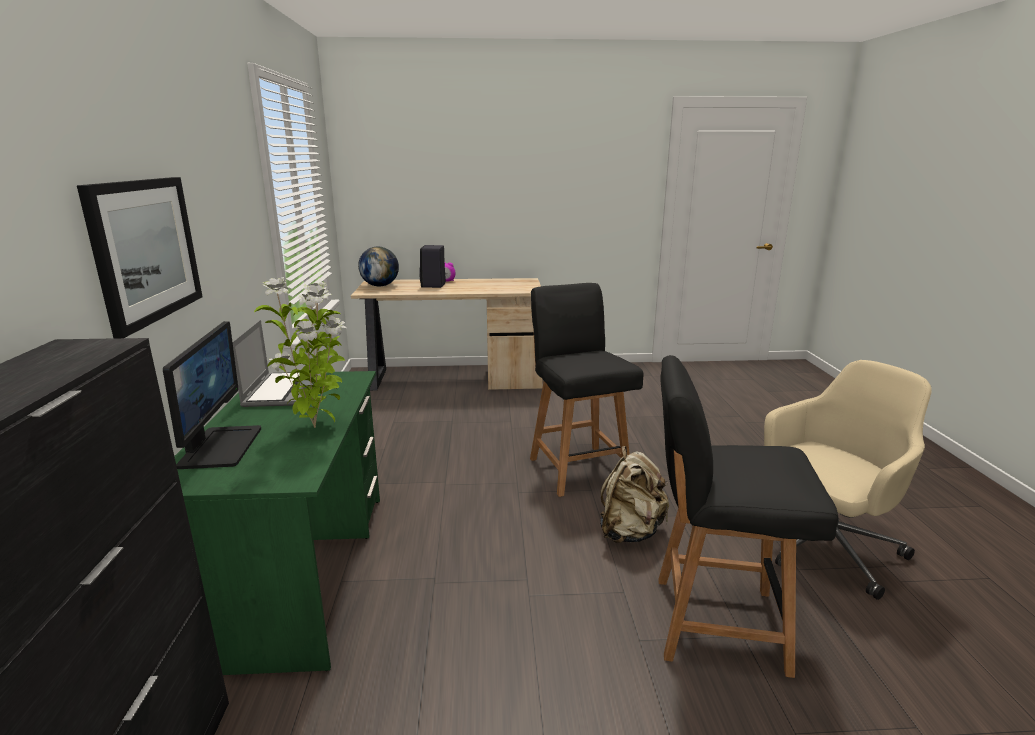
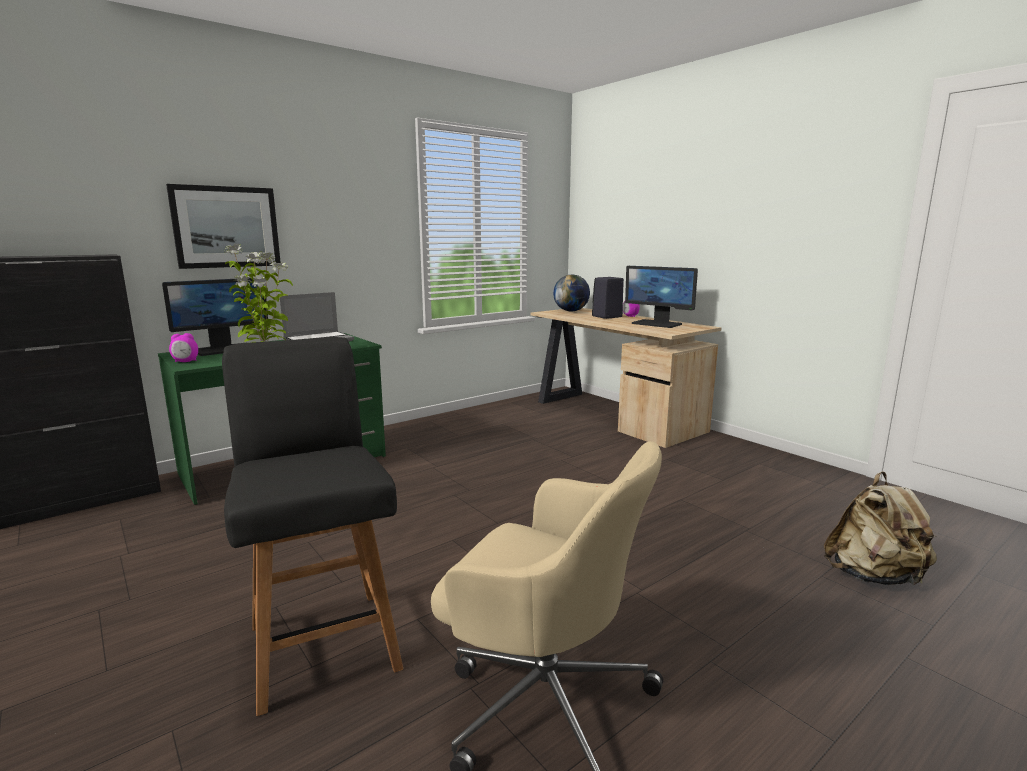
camera: 55 degrees right, 5 degrees down
black chair [530,283,644,497] -> none
beige backpack [600,446,669,543] -> beige backpack moved to [824,471,937,586]
none -> alarm clock [169,333,198,362]
none -> monitor [625,266,698,328]

